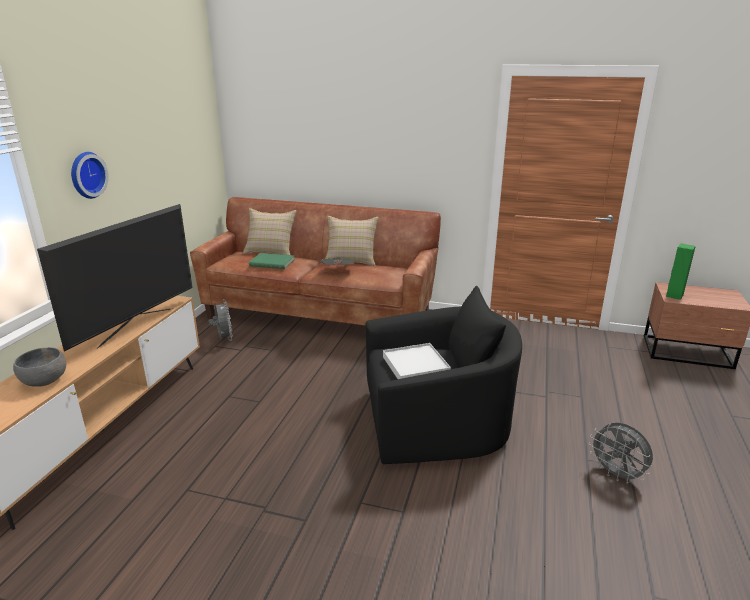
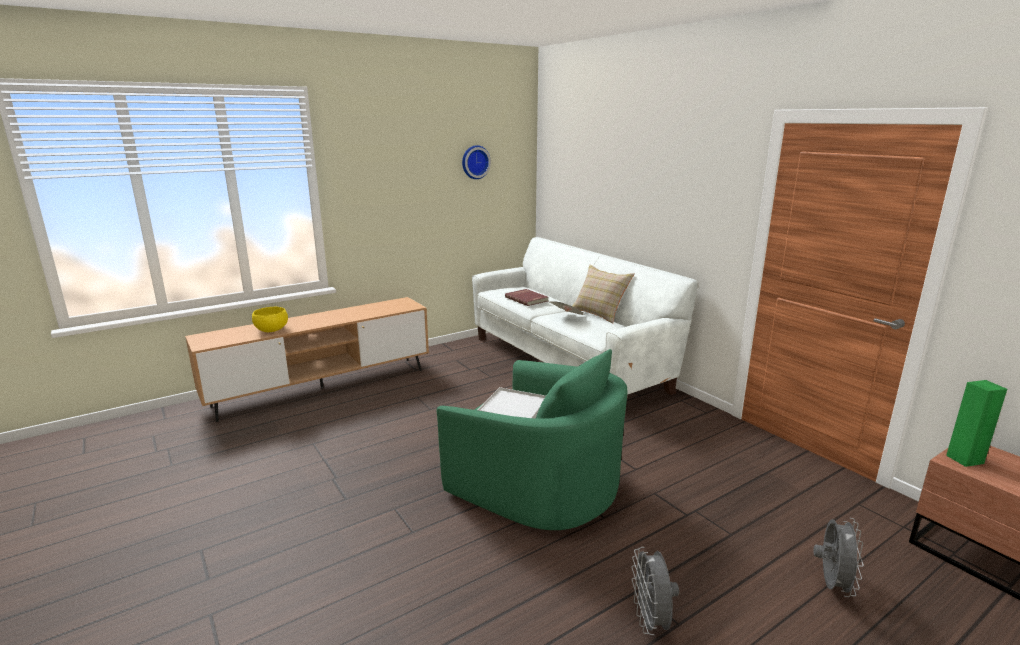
camera: 40 degrees right, 5 degrees down
grey bowl [13,347,66,387] -> yellow bowl [252,307,288,332]
television [37,204,193,352] -> none
wall clock [71,152,109,199] -> wall clock moved to [462,145,491,179]
brown sofa [190,197,441,326] -> white sofa [472,237,698,395]
grey fan [209,299,233,341] -> grey fan moved to [813,518,864,597]
beige pillow [243,208,297,255] -> none
green book [249,253,295,269] -> red book [505,289,548,306]
black armchair [366,286,522,464] -> green armchair [437,349,628,530]

